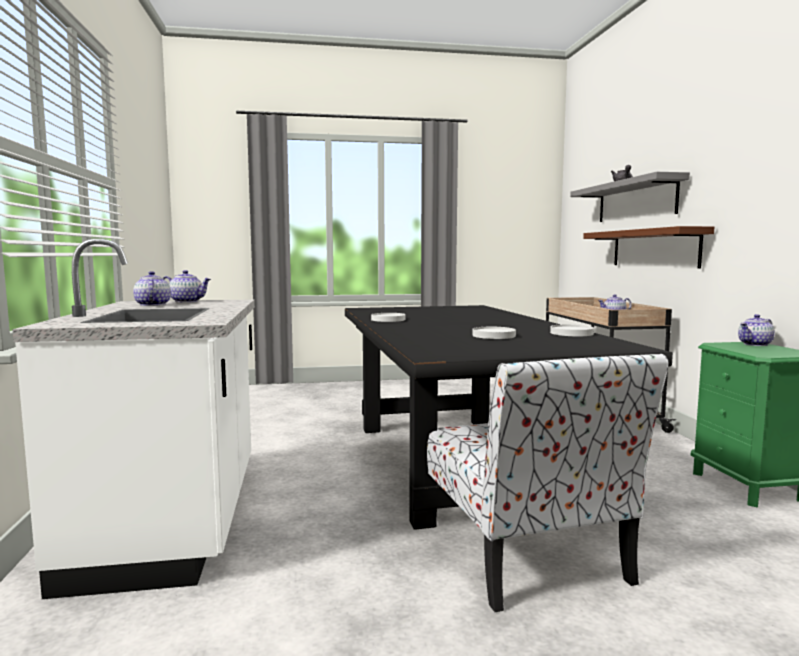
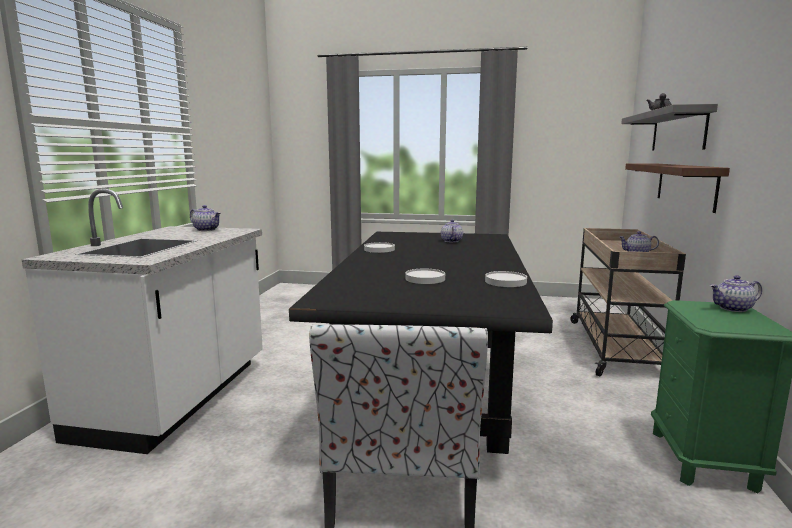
camera: 20 degrees right, 5 degrees up
teapot [133,271,171,306] -> teapot moved to [441,220,463,242]

